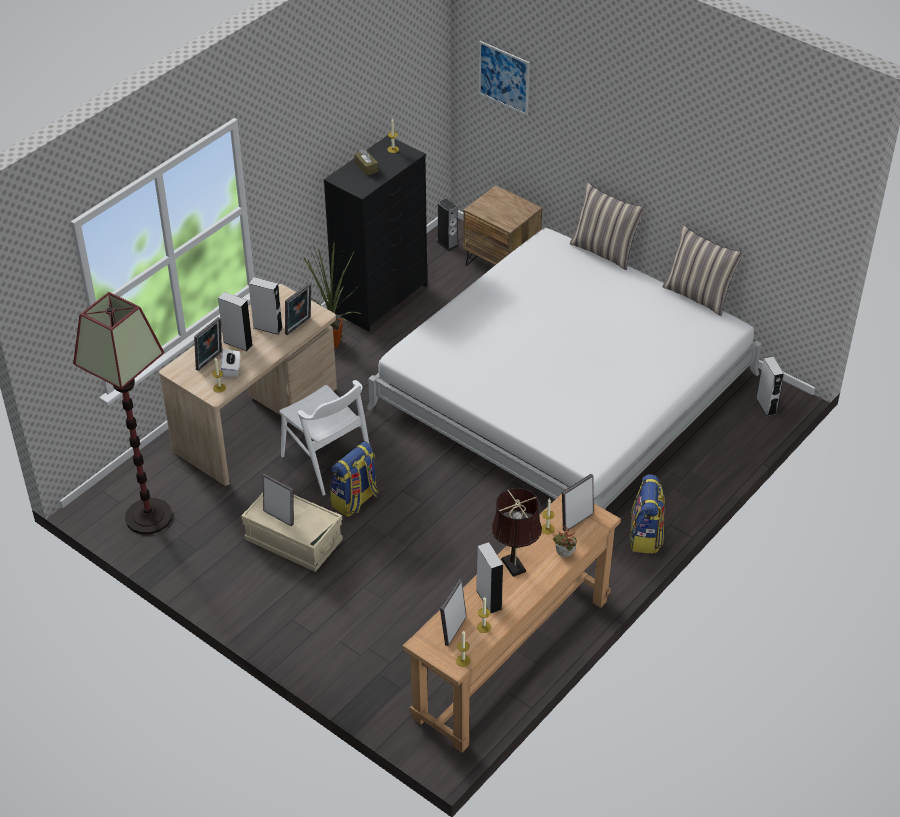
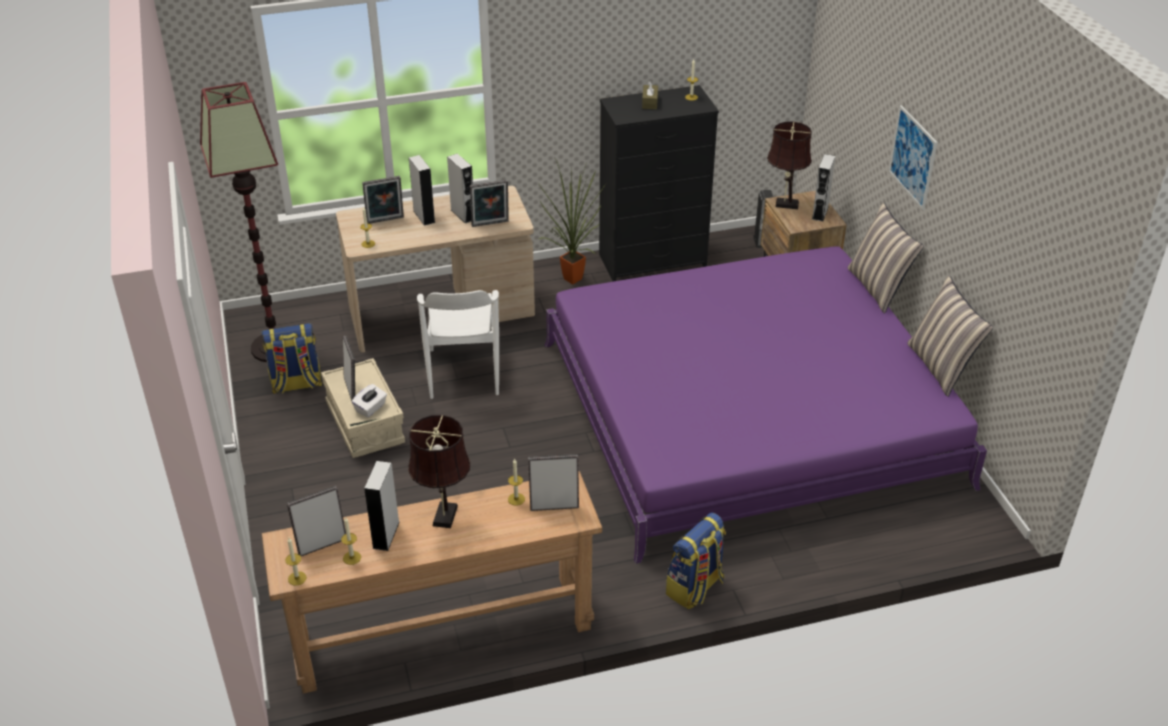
camera: 35 degrees right, 5 degrees down
white tissue box [220,349,240,377] -> white tissue box moved to [352,384,387,417]
backpack [330,442,378,517] -> backpack moved to [261,323,322,394]
white bed [367,228,762,509] -> purple bed [545,246,987,564]
picture [479,41,530,116] -> picture moved to [889,105,937,210]
potted plant [553,525,577,557] -> none
grey speaker [756,357,784,416] -> grey speaker moved to [812,154,835,221]
none -> brown table lamp [767,122,812,209]

